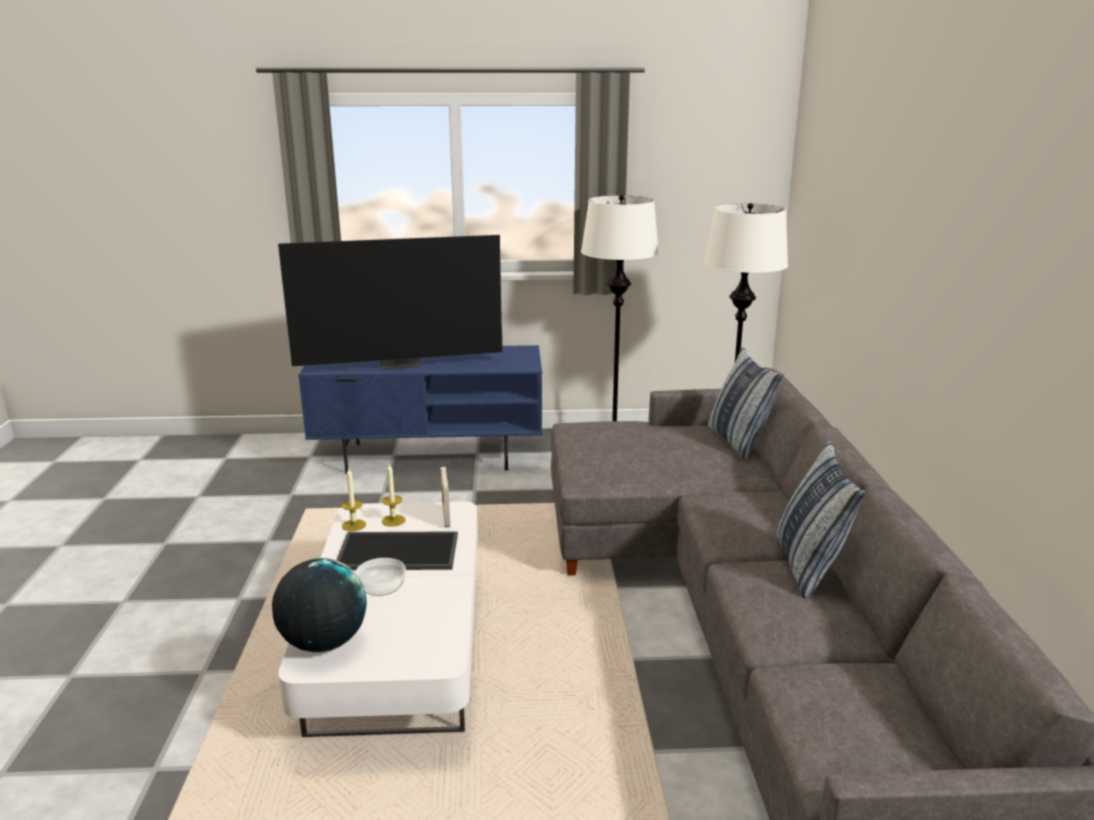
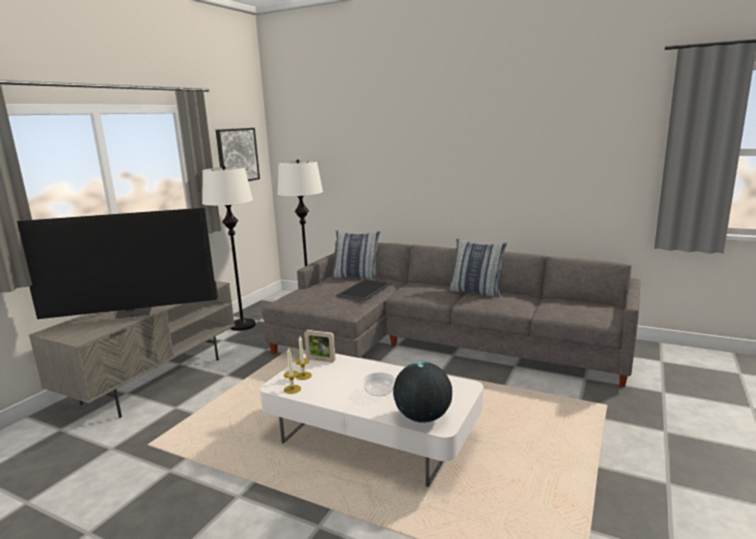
camera: 60 degrees left, 5 degrees down
television [278,235,502,370] -> television turned 60 degrees clockwise [17,208,218,319]
blue tv stand [298,345,542,474] -> grey tv stand [29,281,235,418]
tray [336,531,458,570] -> tray moved to [337,279,391,301]
none -> picture [216,128,260,181]

